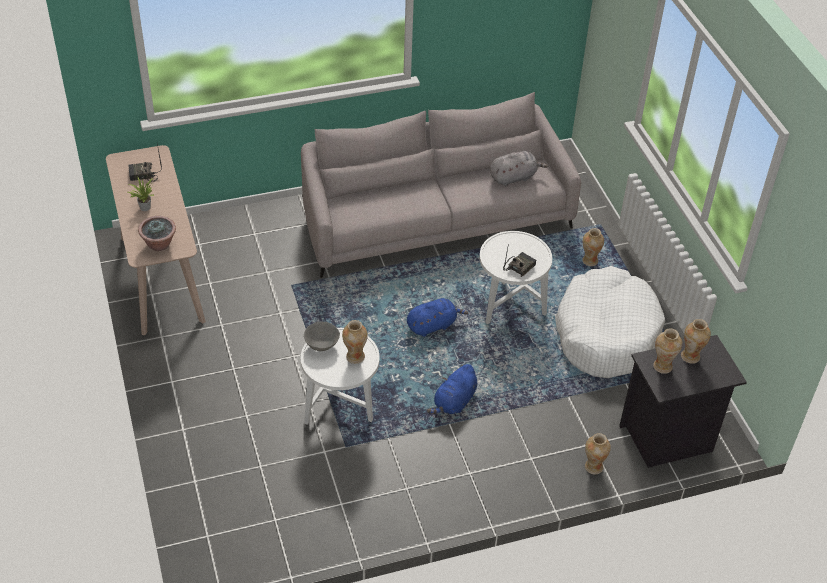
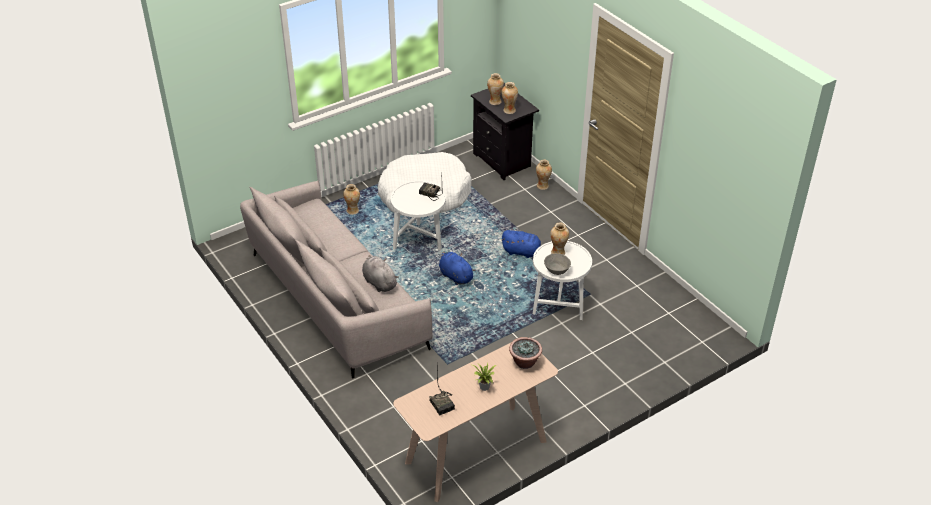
camera: 105 degrees left, 5 degrees down
grey plush toy [490,151,548,186] -> grey plush toy moved to [362,255,399,292]

